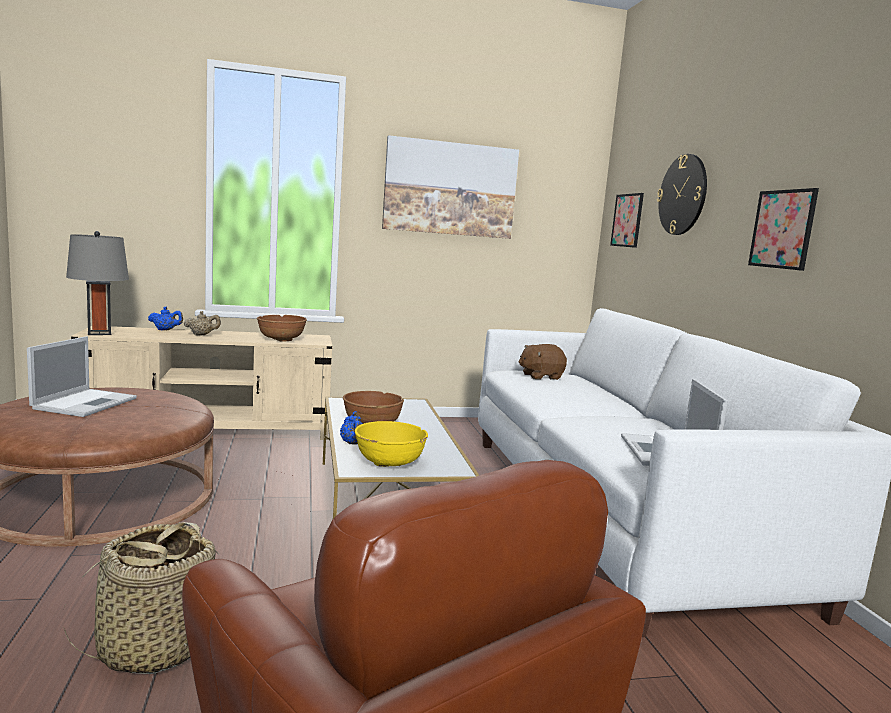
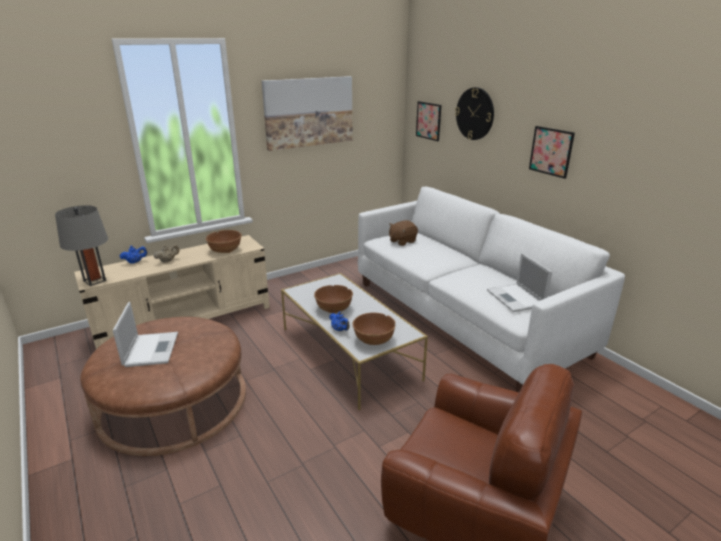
camera: 20 degrees left, 15 degrees up
basket [63,522,219,674] -> none
yellow bowl [355,421,428,467] -> brown bowl [353,313,395,345]

